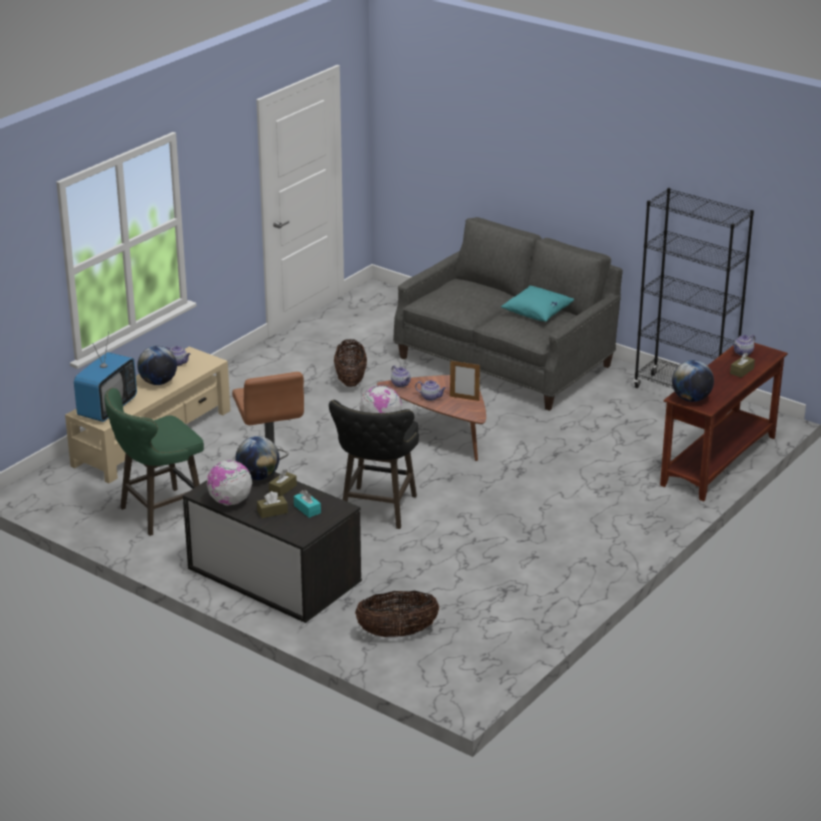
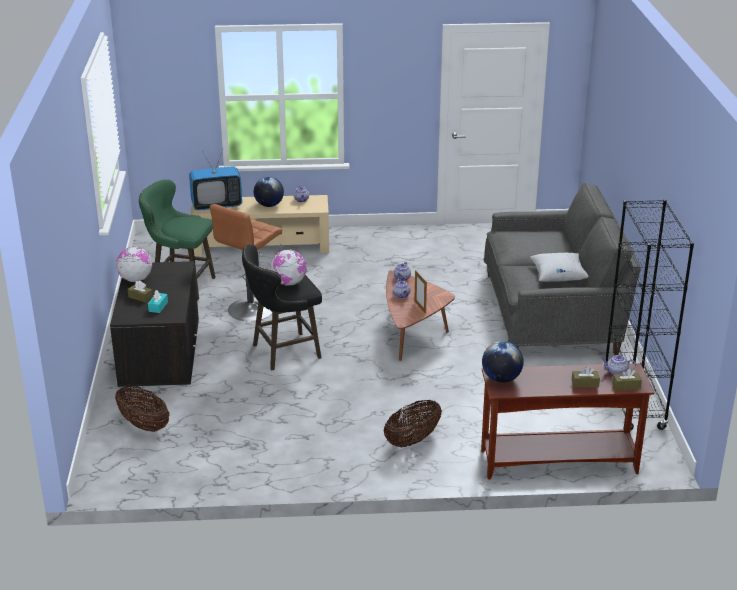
camera: 50 degrees right, 0 degrees up
globe [236,436,279,480] -> none
brown tissue box [269,469,297,496] -> brown tissue box moved to [612,369,642,391]
basket [334,339,367,387] -> basket moved to [384,400,442,447]
turquoise pillow [501,286,574,322] -> grey pillow [530,252,588,282]

